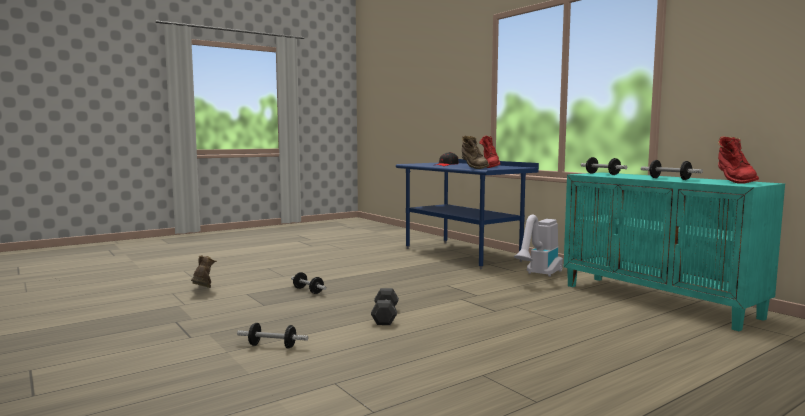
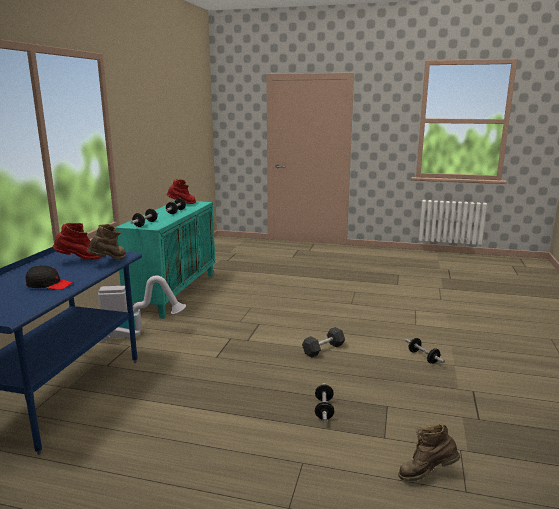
camera: 130 degrees left, 10 degrees up
brown boot [191,255,217,288] -> brown boot turned 45 degrees clockwise [398,423,460,481]

